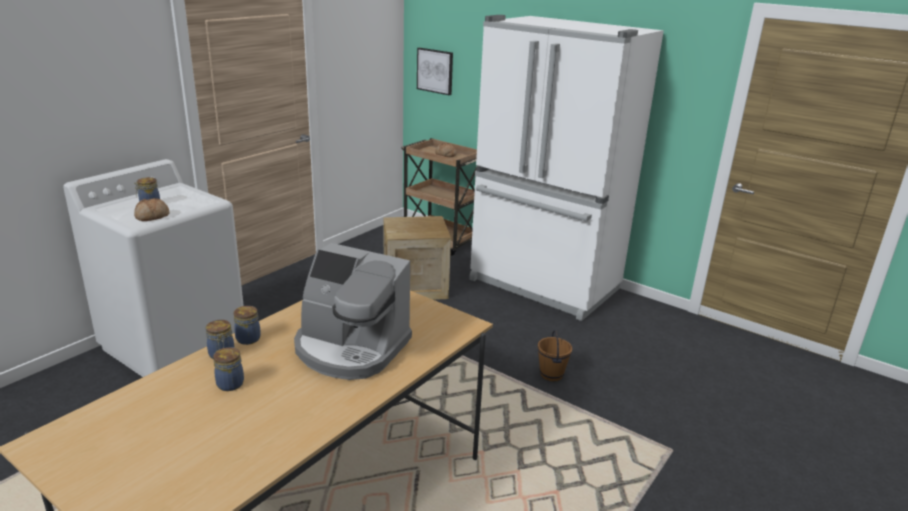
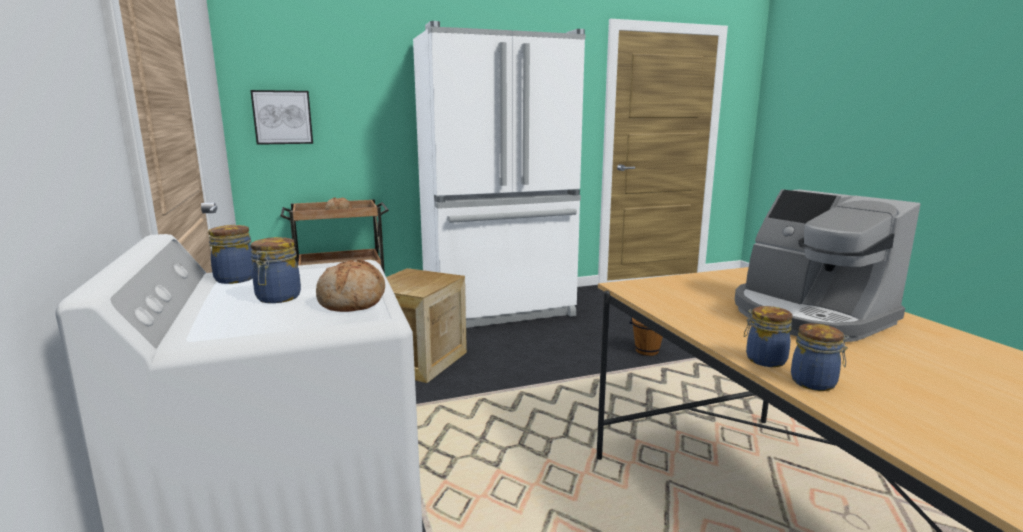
camera: 55 degrees left, 10 degrees down
jar [213,347,244,391] -> jar moved to [208,225,254,284]
coffee machine [294,243,412,380] -> coffee machine turned 90 degrees clockwise [735,189,920,342]

